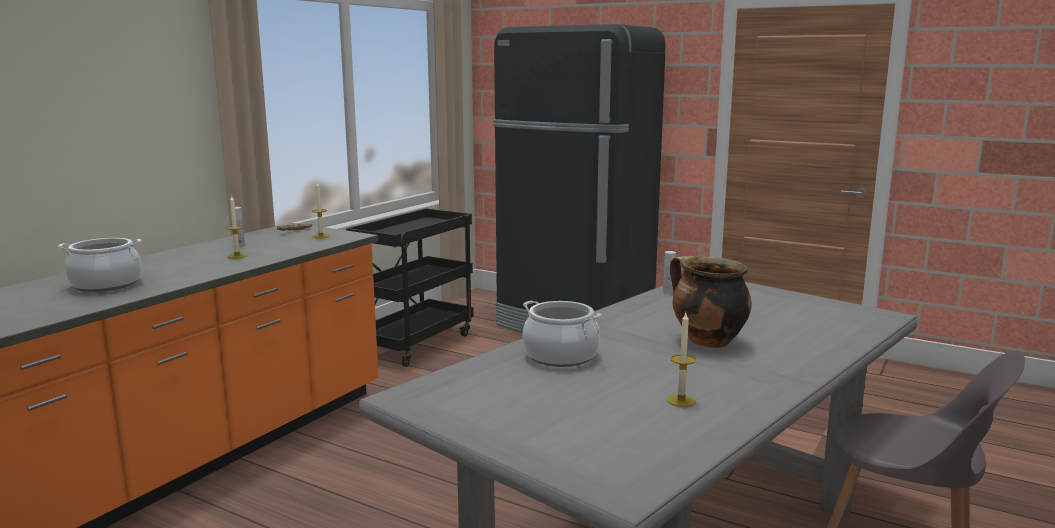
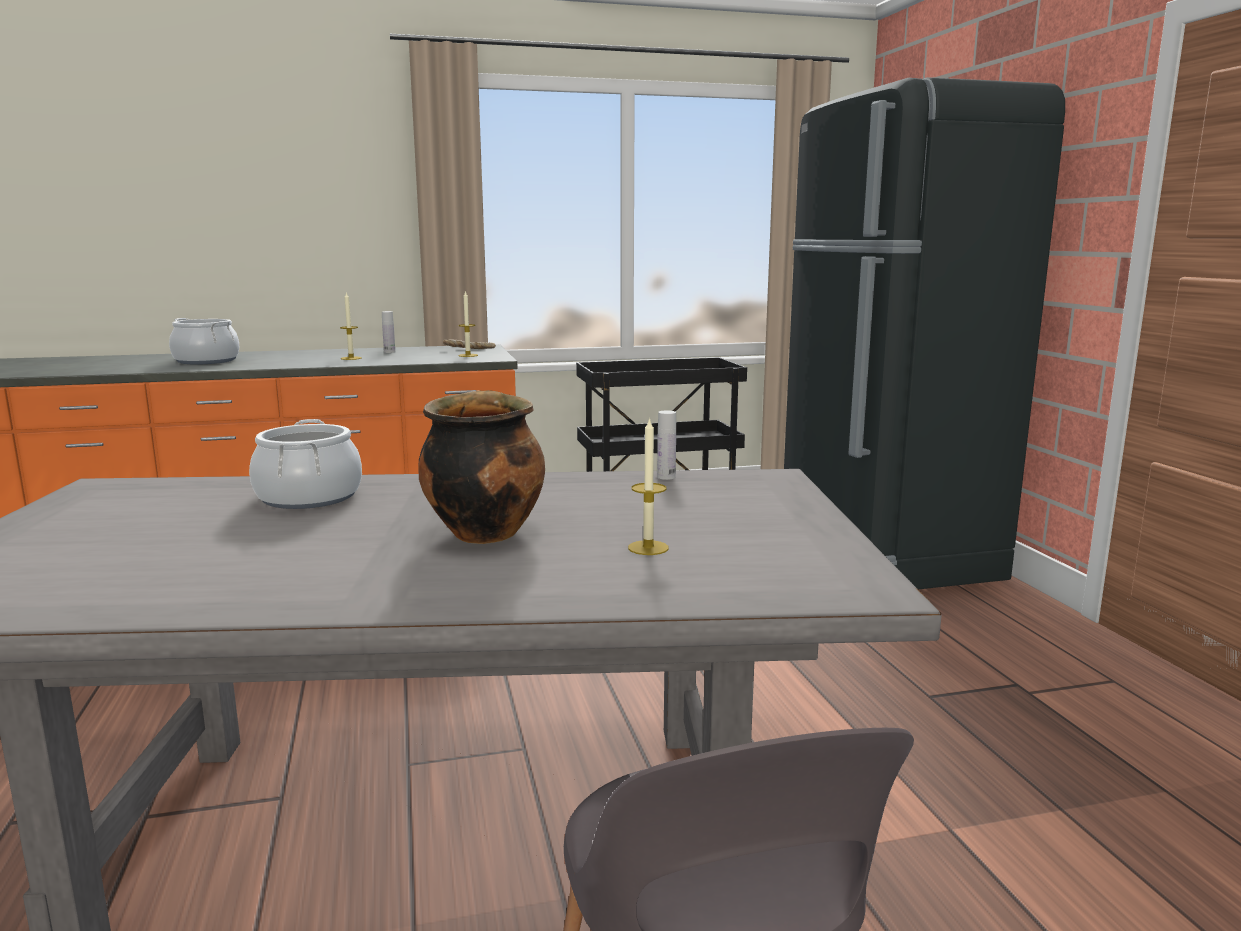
camera: 45 degrees right, 0 degrees up
candle [667,313,696,407] -> candle moved to [628,417,669,555]

